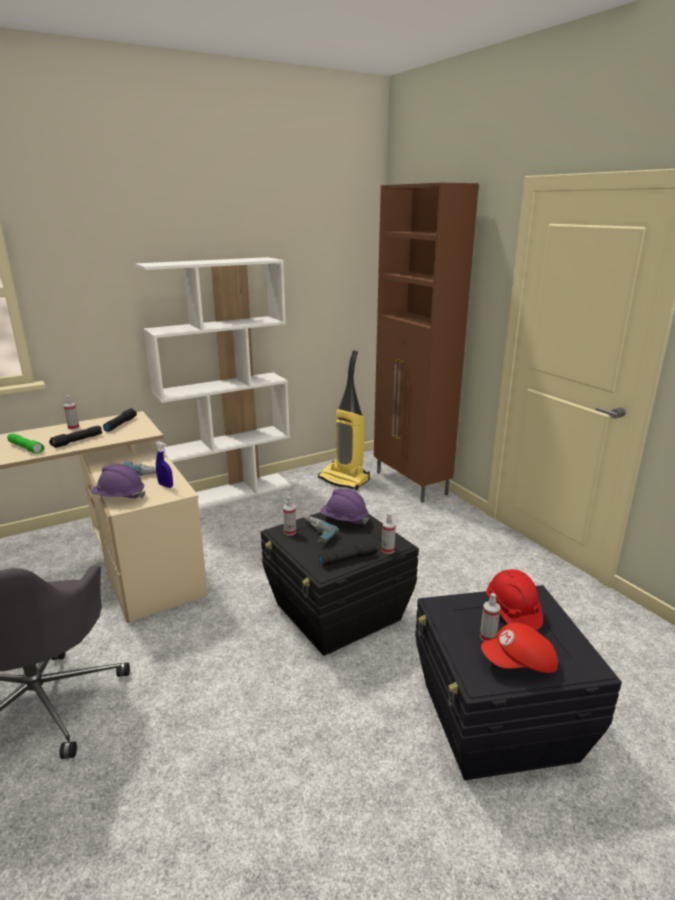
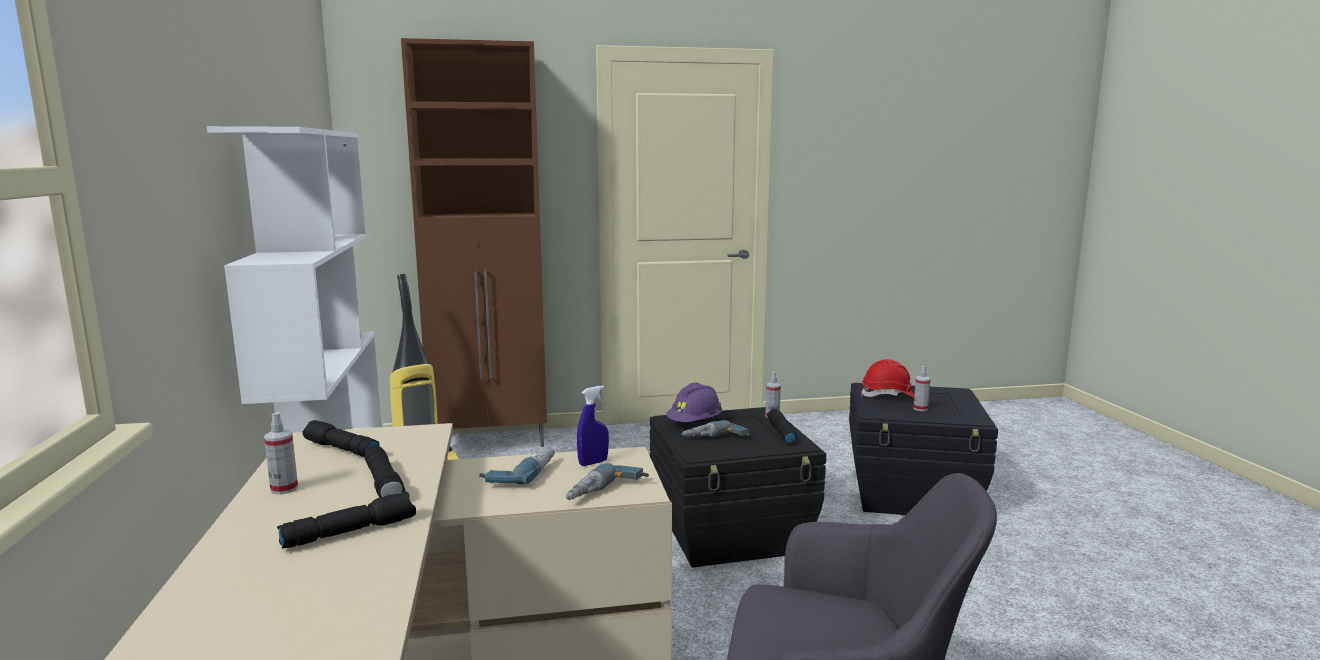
camera: 70 degrees left, 10 degrees down
green flashlight [7,433,44,454] -> black flashlight [277,492,416,549]
purple hard hat [91,464,146,499] -> power drill [566,463,649,500]
spray bottle [283,496,296,535] -> none
red cap [481,622,558,673] -> none

